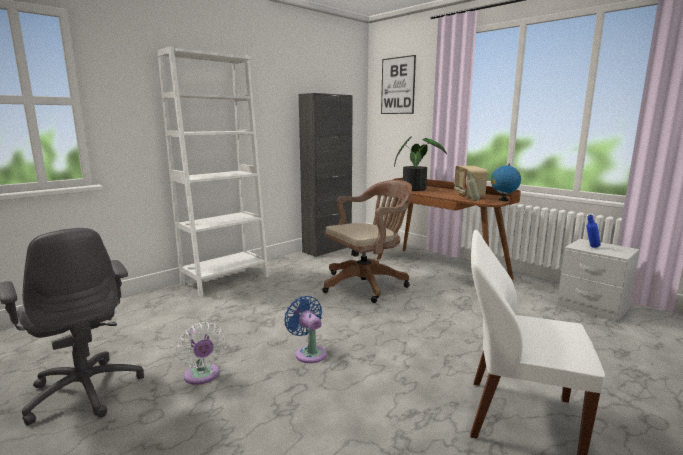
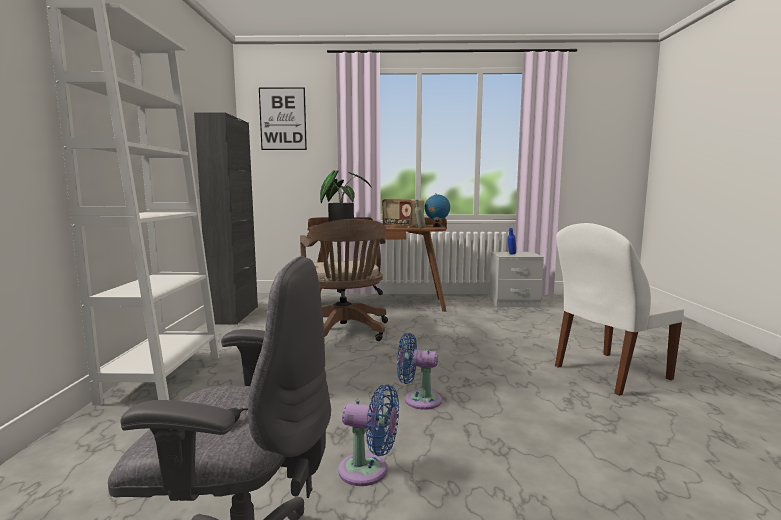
camera: 45 degrees left, 5 degrees down
white fan [176,322,226,385] -> blue fan [338,384,399,486]
brown office chair [322,180,412,303] -> brown office chair turned 150 degrees clockwise [300,219,388,341]

